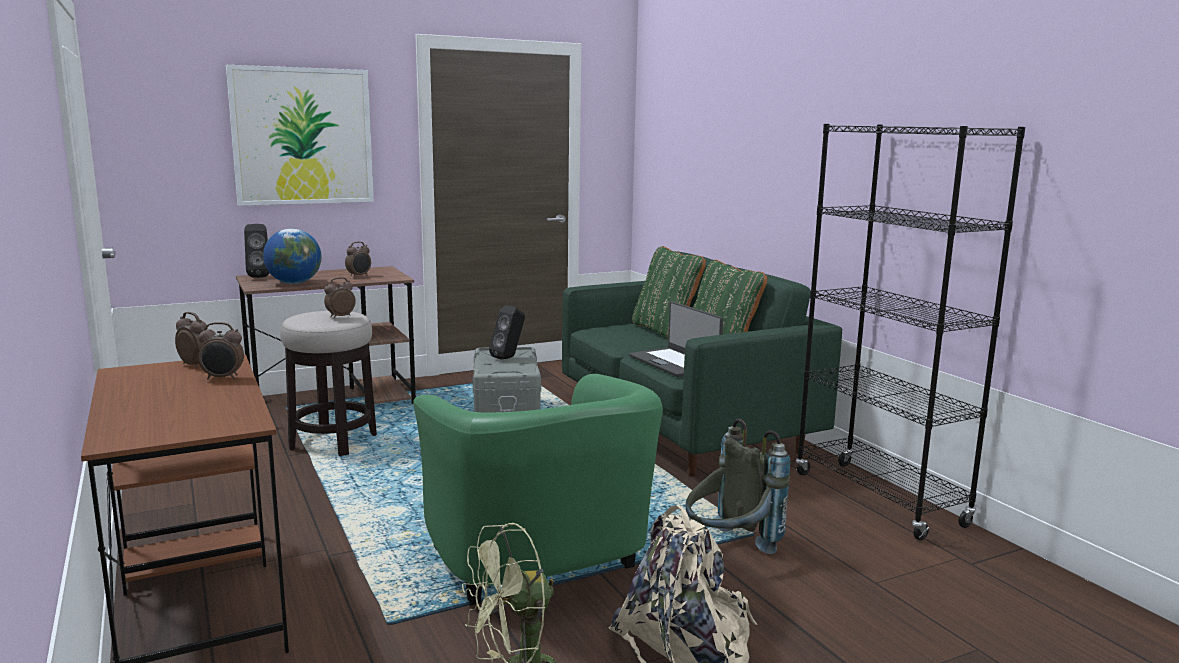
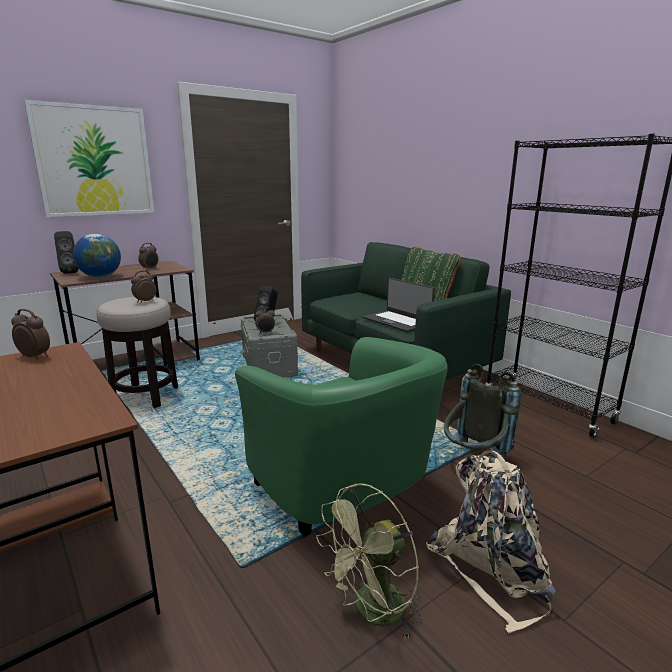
camera: 10 degrees left, 5 degrees up
alarm clock [198,322,244,380] -> alarm clock moved to [255,307,275,334]
green pillow [632,246,706,339] -> none

